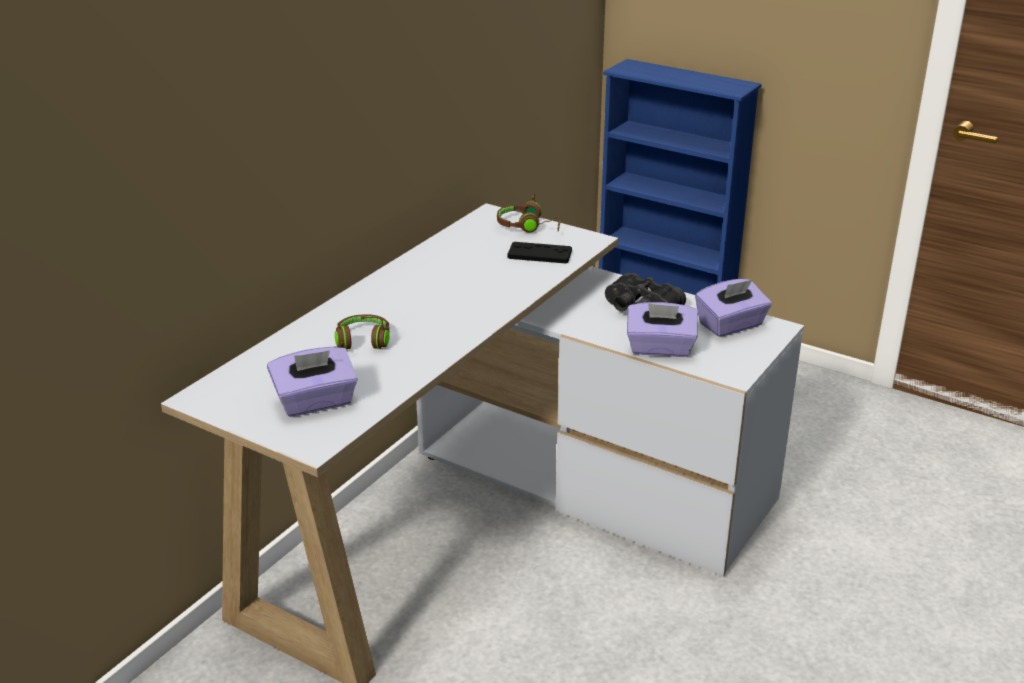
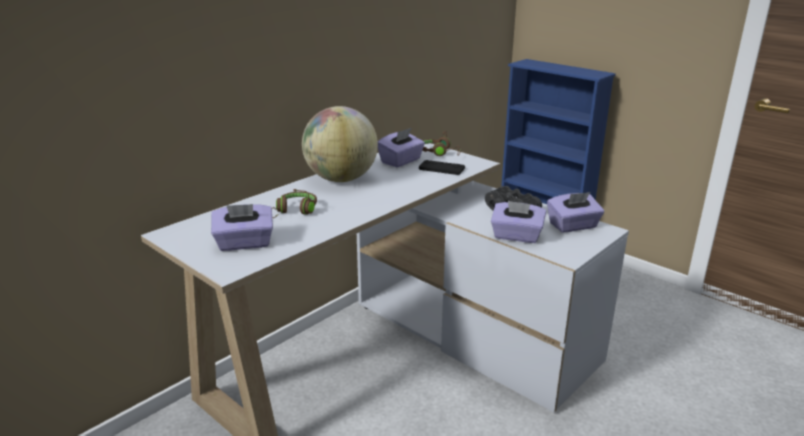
camera: 10 degrees right, 5 degrees down
none -> globe [302,106,378,182]
none -> purple tissue box [378,128,425,167]

